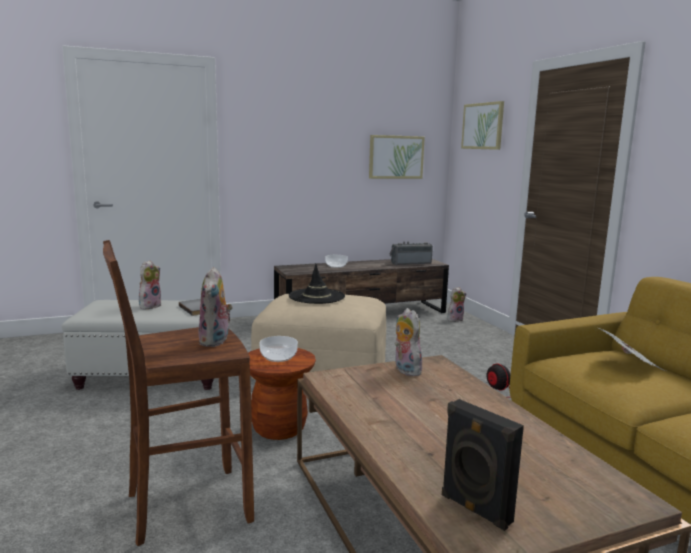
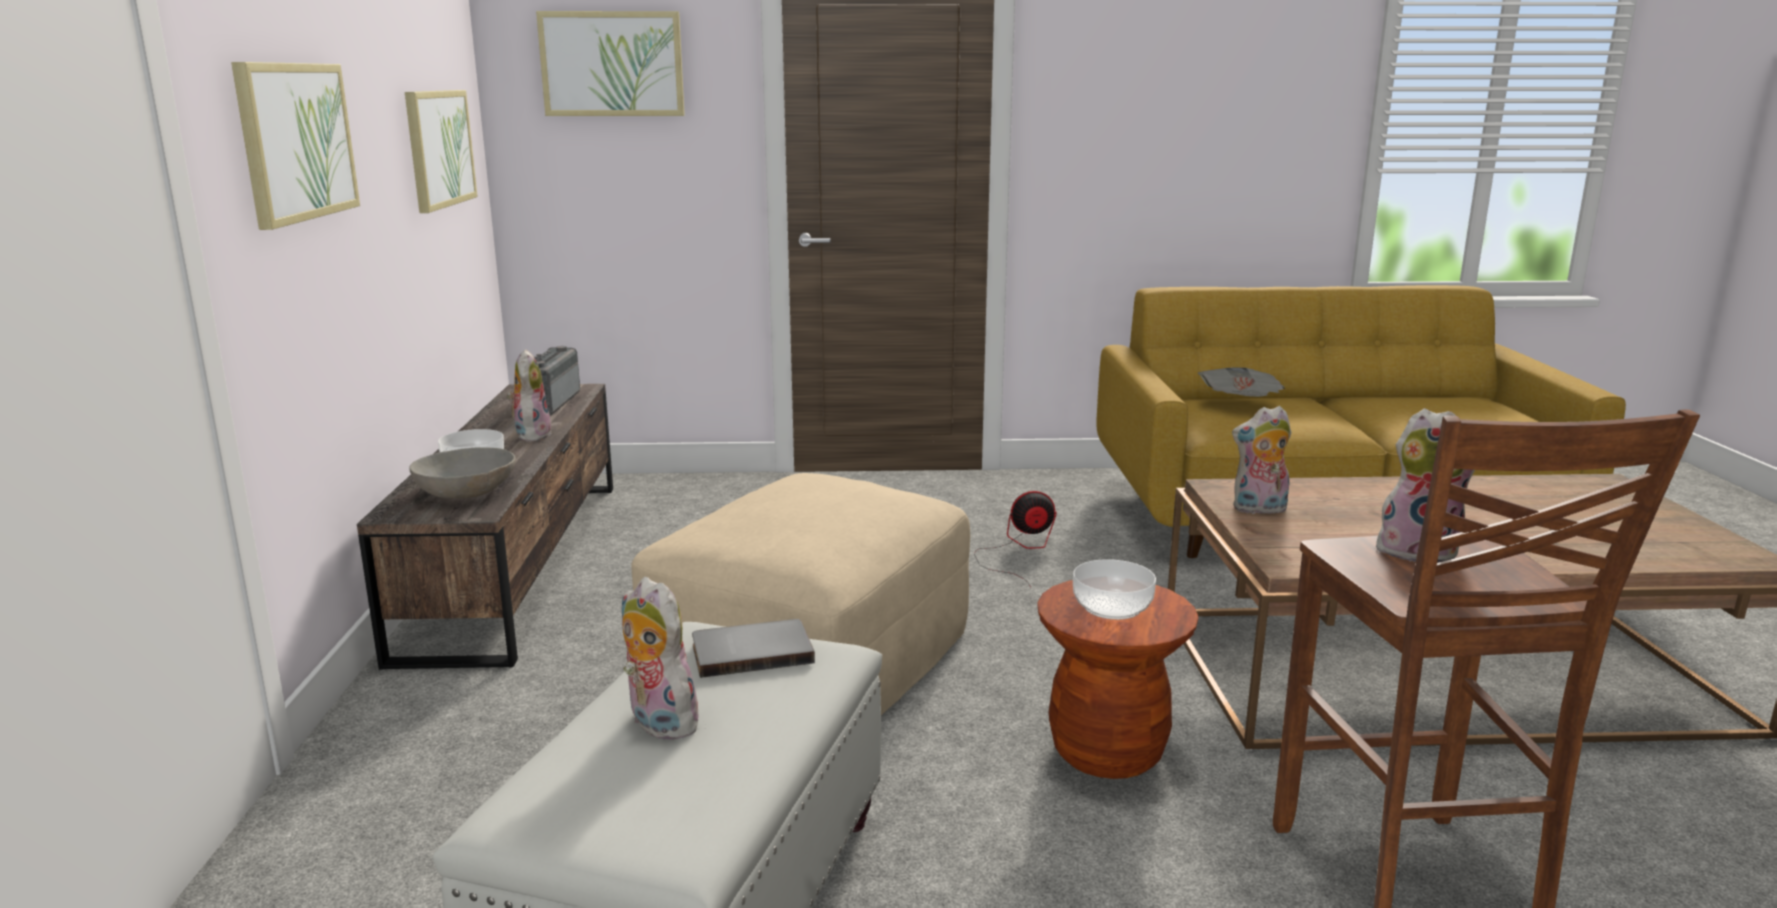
camera: 70 degrees left, 5 degrees up
black hat [289,264,345,304] -> none
black speaker [442,399,524,531] -> none
plush toy [448,287,467,322] -> plush toy moved to [507,349,552,441]
none -> picture [231,62,360,230]
none -> grey bowl [409,447,516,498]

